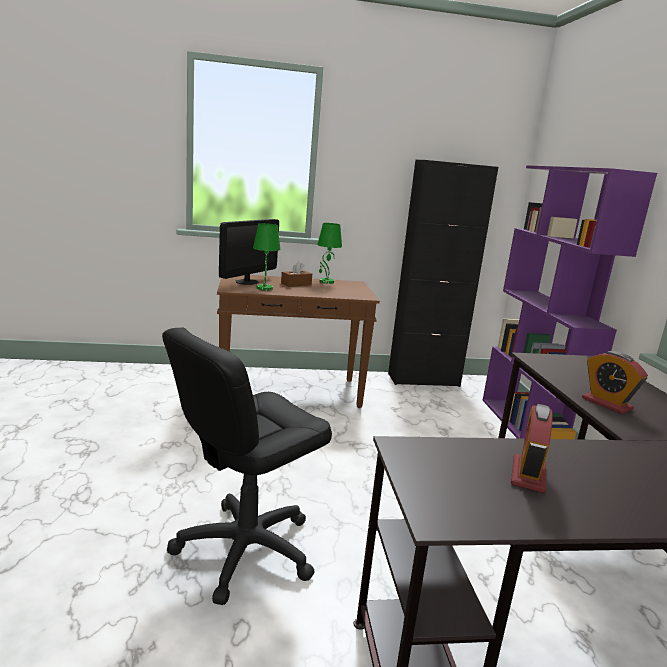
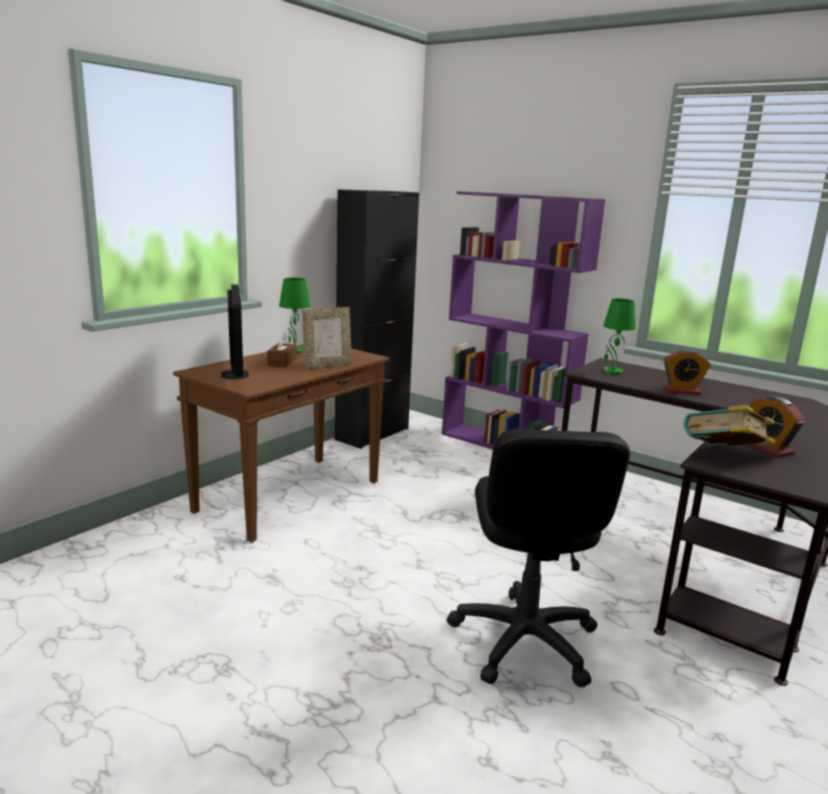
camera: 45 degrees left, 0 degrees up
green table lamp [253,223,281,291] -> green table lamp moved to [603,298,636,375]
none -> picture frame [302,307,352,369]
none -> book [683,405,775,447]

